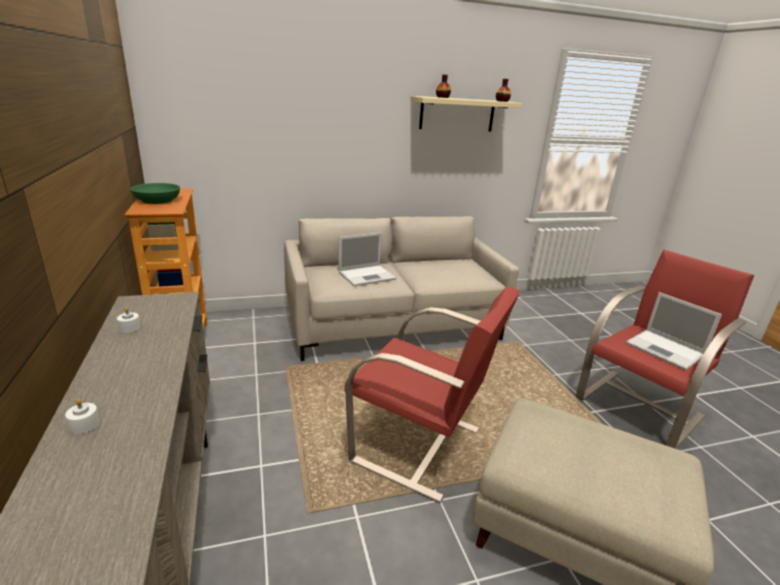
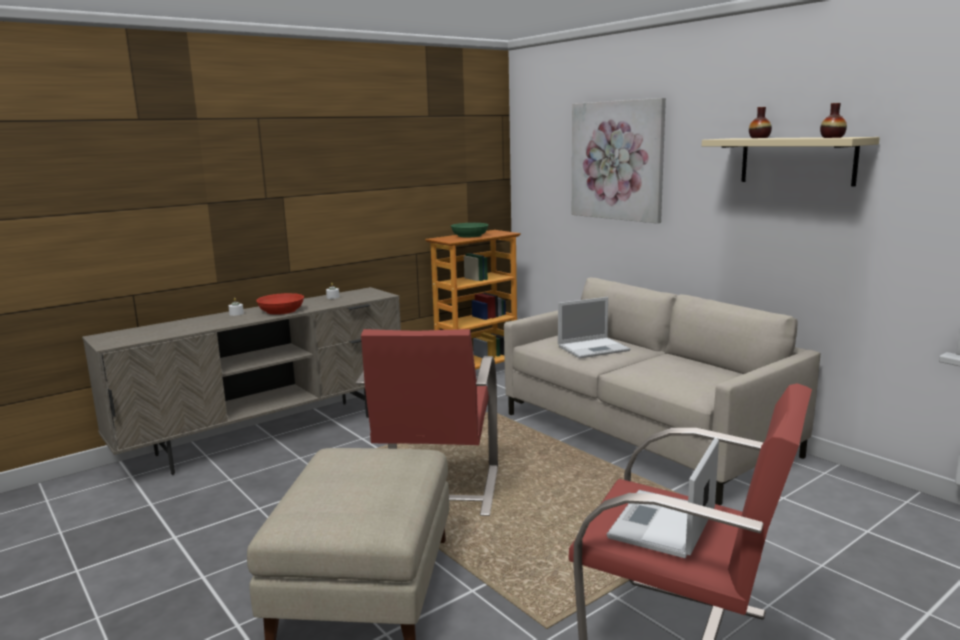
camera: 70 degrees right, 10 degrees down
laptop [338,232,397,286] -> laptop turned 60 degrees counterclockwise [558,297,630,359]
none -> red bowl [256,293,304,315]
none -> picture [572,98,666,224]

